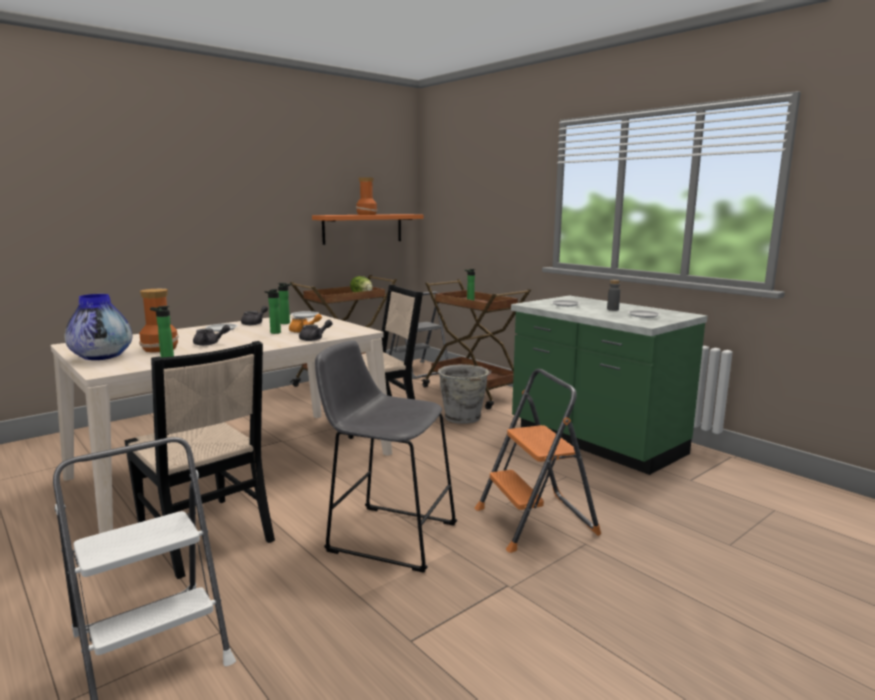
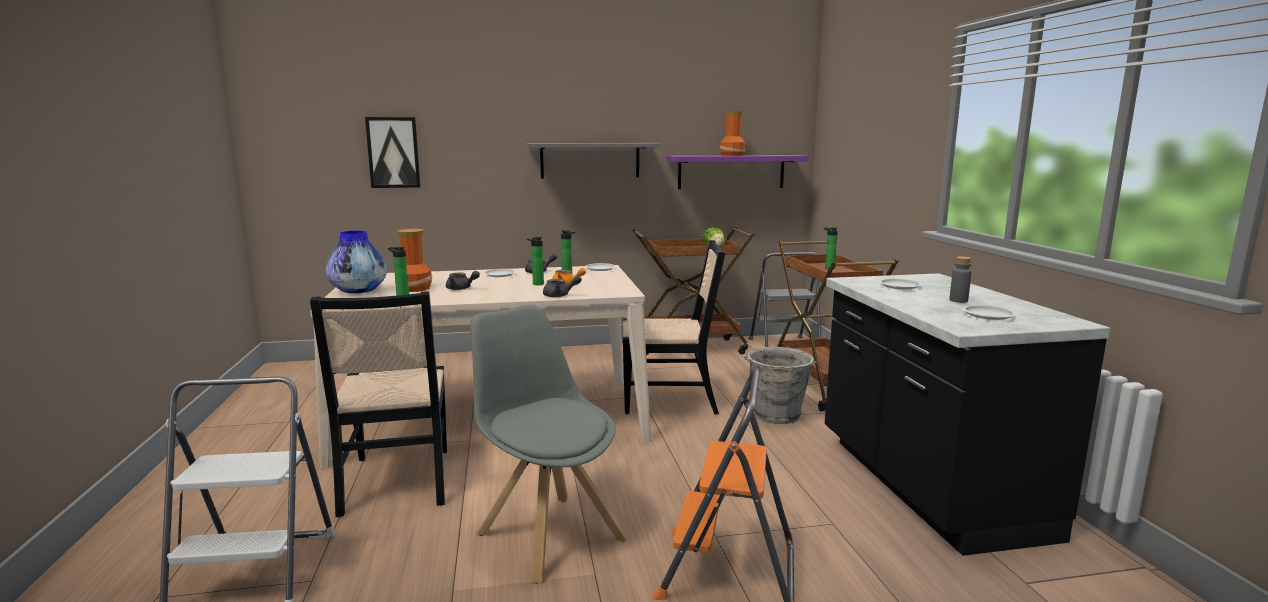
camera: 30 degrees right, 0 degrees up
orange shelf [312,214,423,245] -> purple shelf [666,155,808,189]
grey stool [315,340,457,573] -> grey chair [470,305,627,583]
green counter [511,295,707,475] -> black counter [825,273,1110,556]
none -> picture [365,117,421,188]
none -> grey shelf [527,143,660,178]

